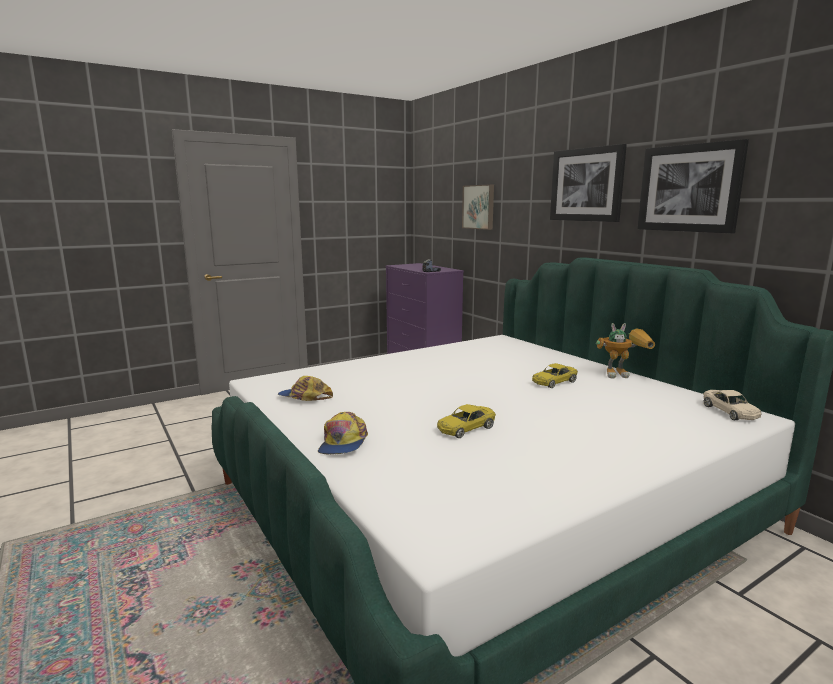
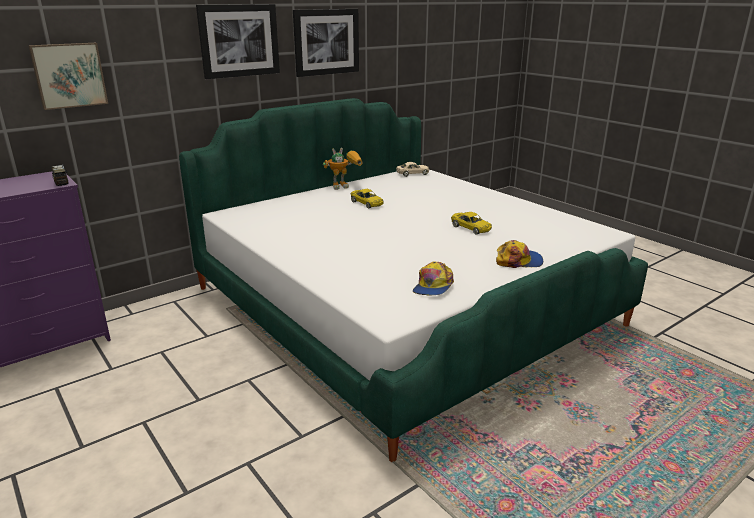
camera: 95 degrees left, 10 degrees up
toy robot [596,323,655,378] -> toy robot turned 75 degrees clockwise [323,148,363,190]

